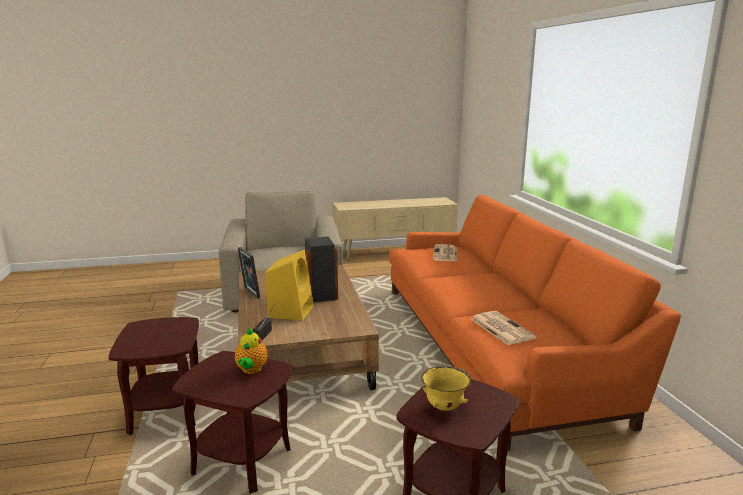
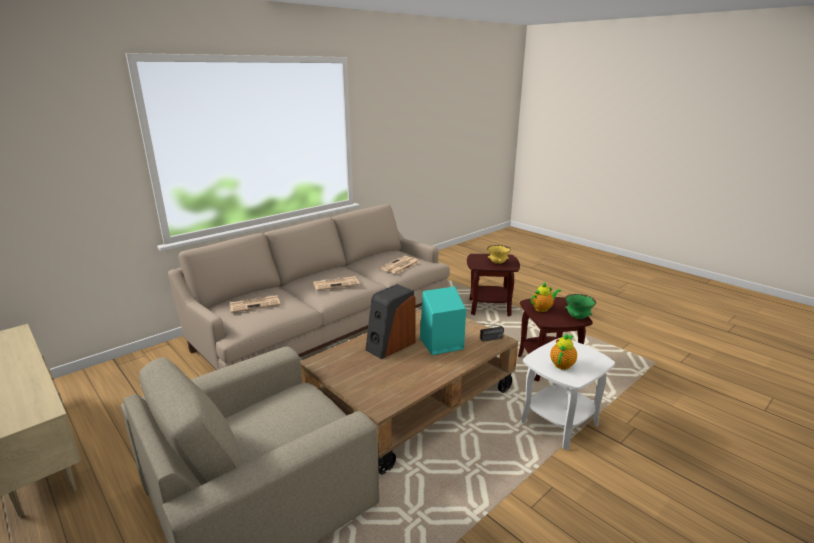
camera: 120 degrees left, 5 degrees up
brown side table [108,317,199,435] -> white side table [521,338,615,450]
picture frame [238,247,260,299] -> none
yellow speaker [265,250,314,321] -> turquoise speaker [420,287,466,355]
orange sofa [389,195,681,451] -> beige sofa [168,204,450,370]
none -> newspaper [313,276,360,291]
none -> teapot [550,334,577,370]
none -> green bowl [565,294,596,319]

